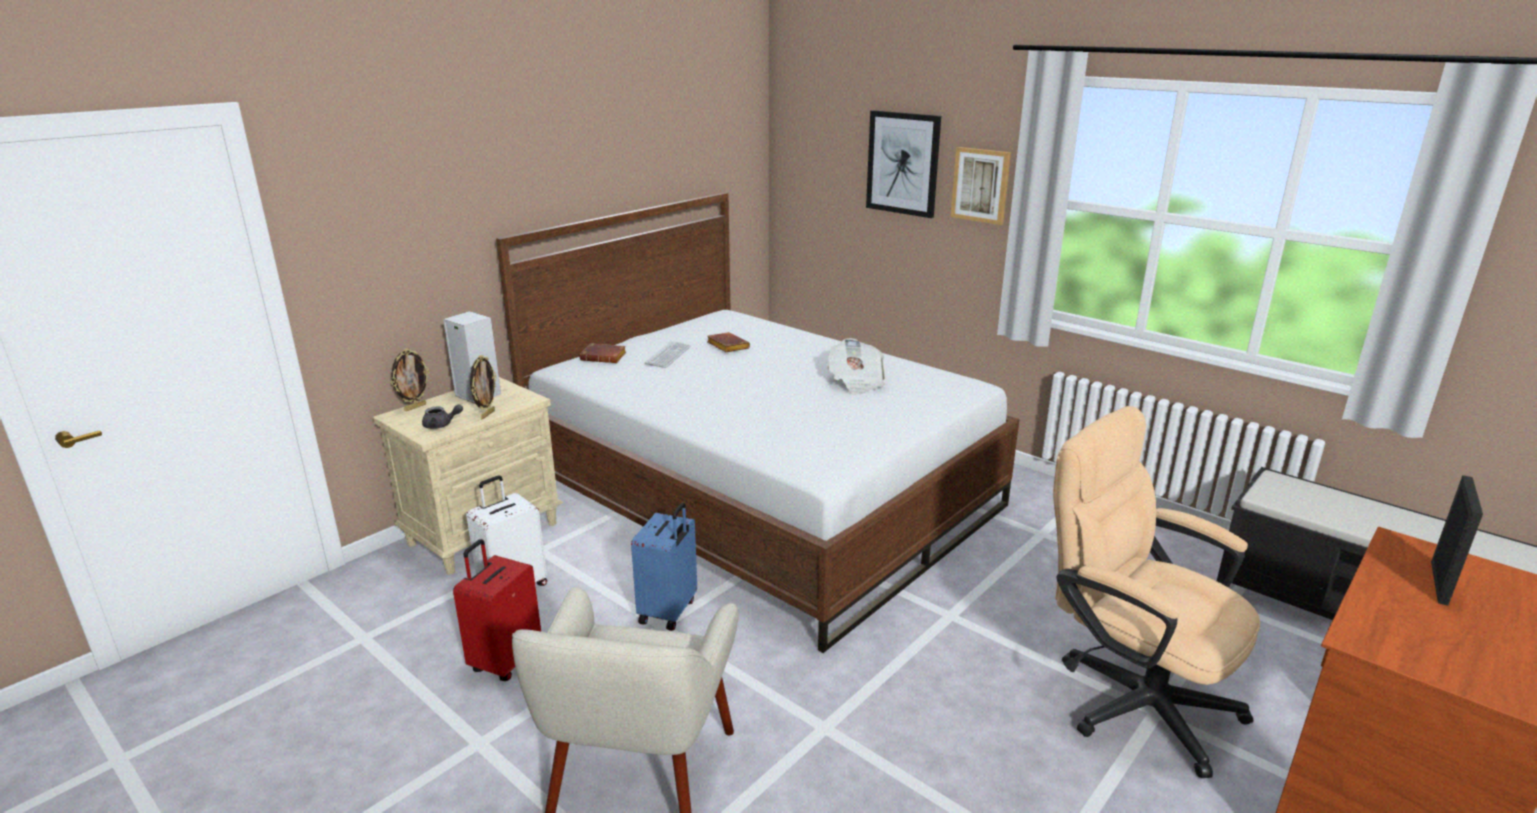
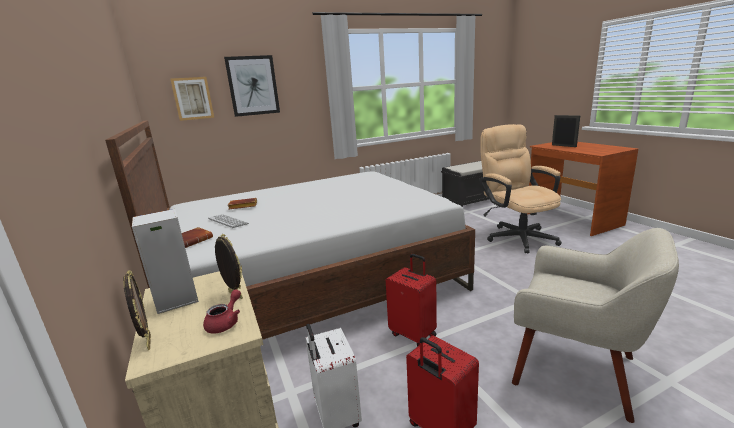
camera: 65 degrees left, 5 degrees down
grey teapot [422,404,463,429] -> red teapot [203,289,241,333]
blue suitcase [631,503,697,631] -> red suitcase [386,254,437,346]
newspaper [827,338,886,395] -> none
picture [950,147,1011,225] -> picture moved to [170,77,214,121]
beige office chair [1053,406,1260,778] -> beige office chair turned 90 degrees clockwise [479,124,562,254]

